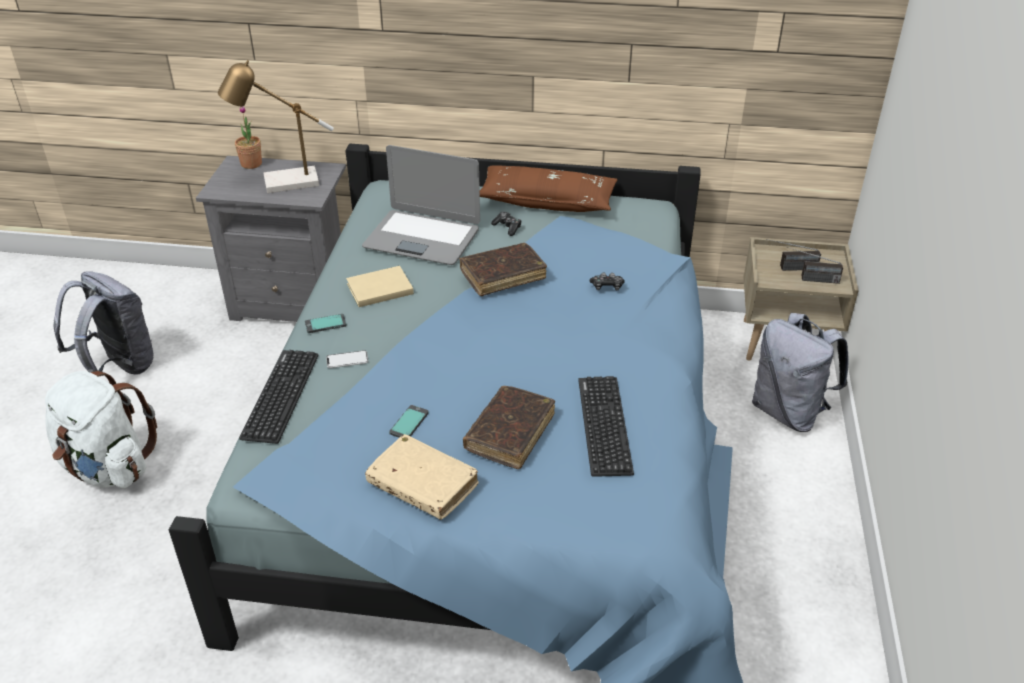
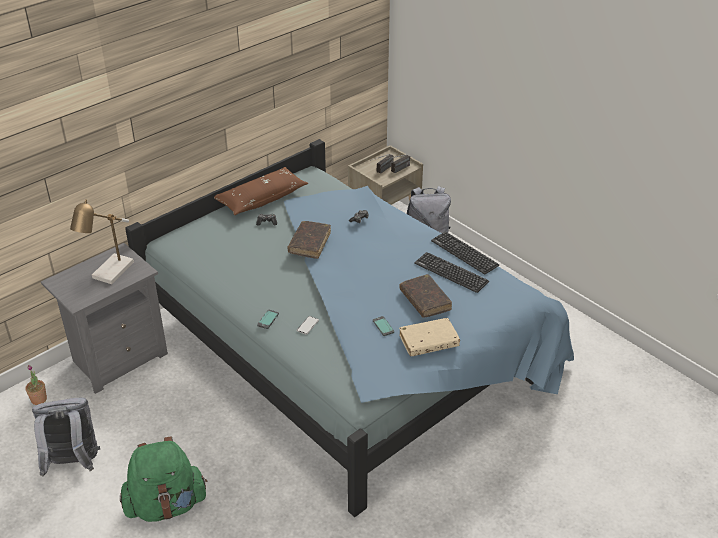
camera: 50 degrees left, 0 degrees up
white backpack [45,371,157,488] -> green backpack [120,436,207,522]
potted plant [235,106,262,169] -> potted plant moved to [25,365,47,405]
keyboard [239,350,319,444] -> keyboard moved to [431,232,499,275]
beige book [346,266,414,307] -> none
laptop [362,145,480,265] -> none

